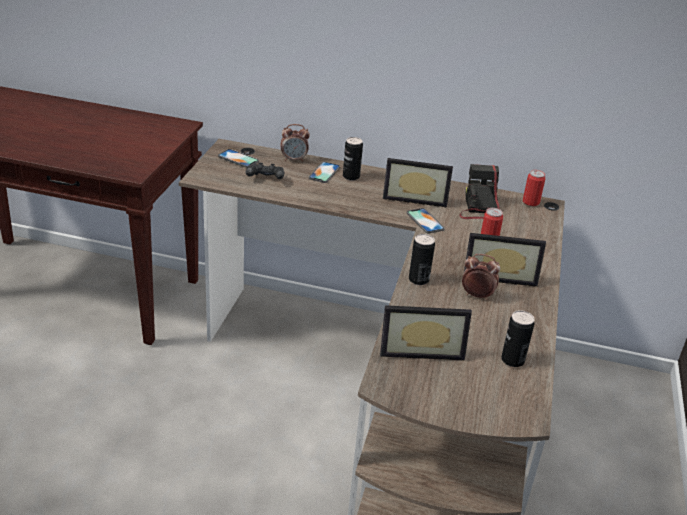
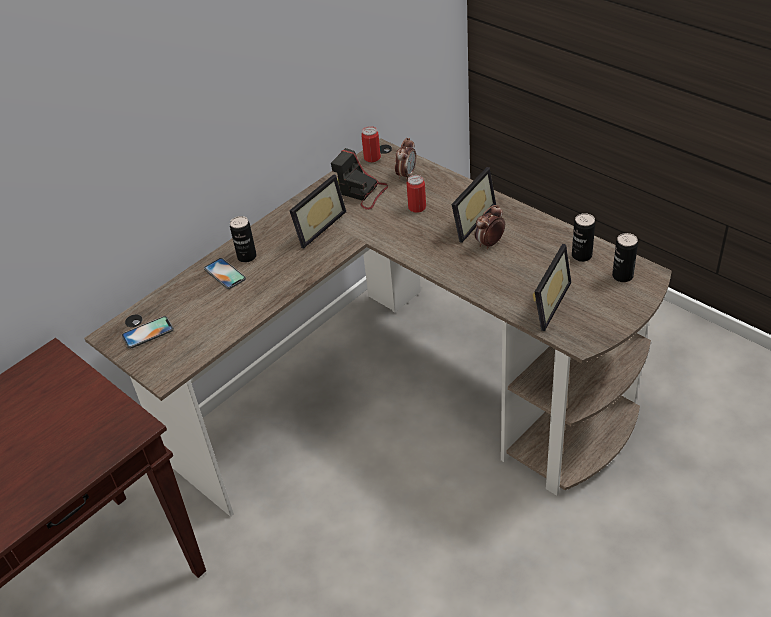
camera: 55 degrees left, 10 degrees up
black game controller [245,163,284,179] -> none
alarm clock [280,124,310,162] -> alarm clock moved to [395,138,416,181]
phone [407,208,445,233] -> none
can [409,234,435,285] -> can moved to [612,233,638,282]

